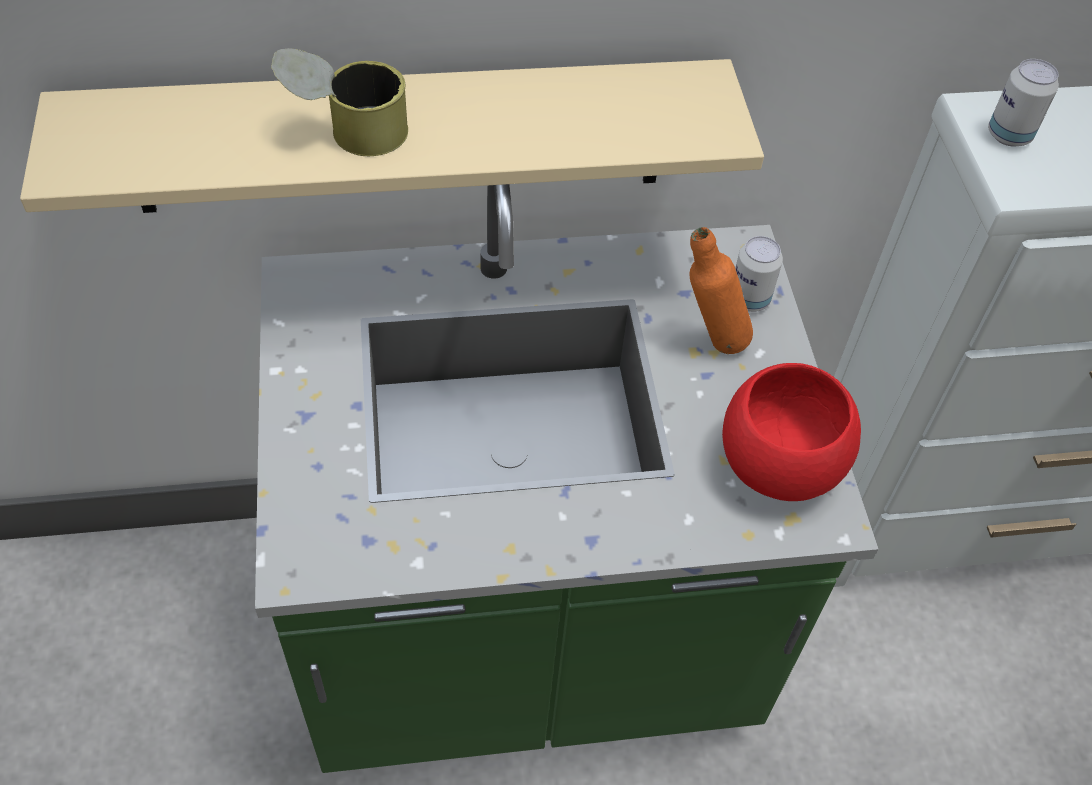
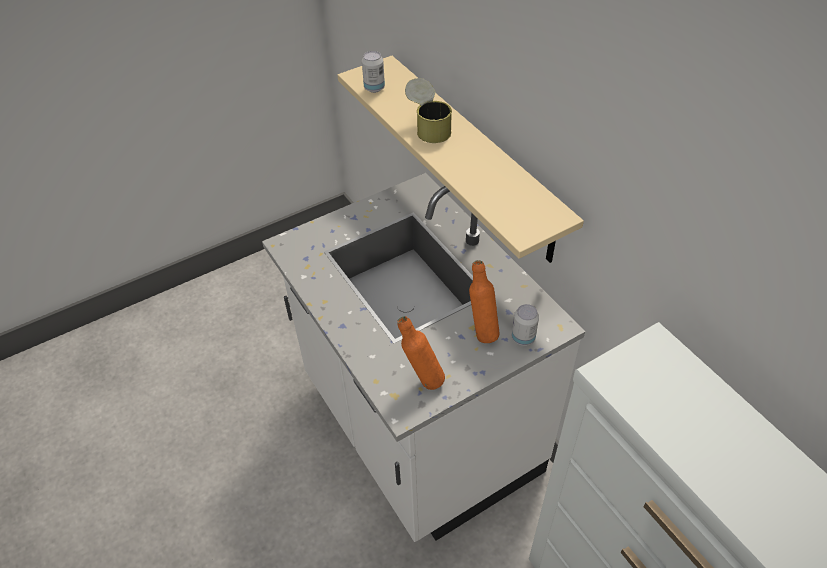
camera: 70 degrees right, 5 degrees down
green counter [255,184,878,773] -> white counter [262,173,585,542]
red bowl [722,363,861,501] -> orange bottle [397,316,445,390]
can [988,59,1059,146] -> can moved to [362,51,385,93]

